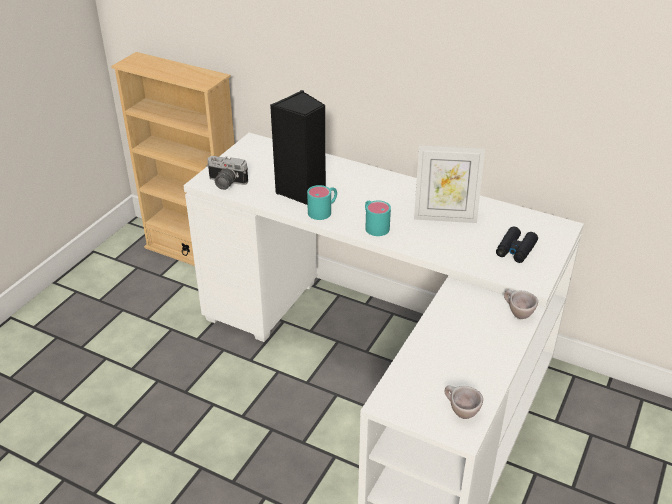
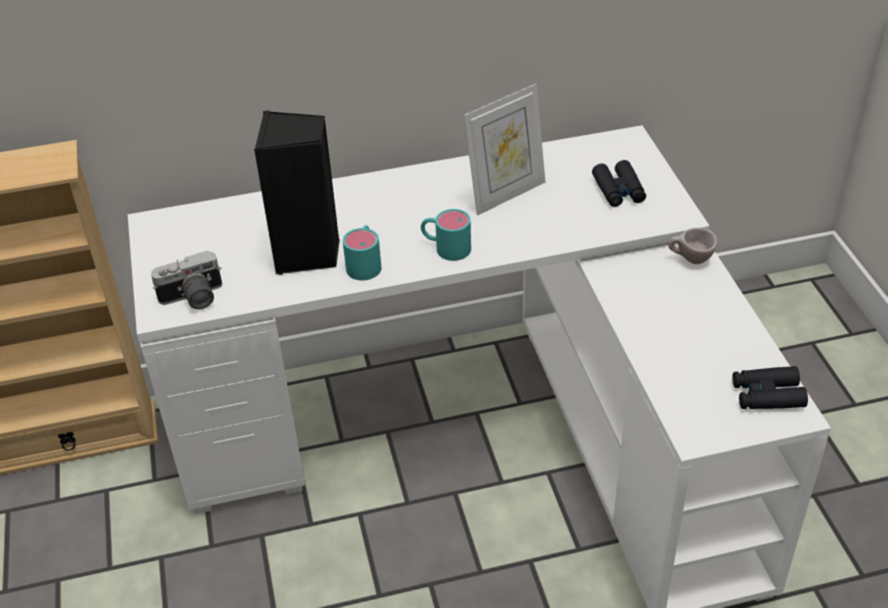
camera: 40 degrees left, 5 degrees up
beige cup [444,385,483,419] -> black binoculars [732,366,808,409]

